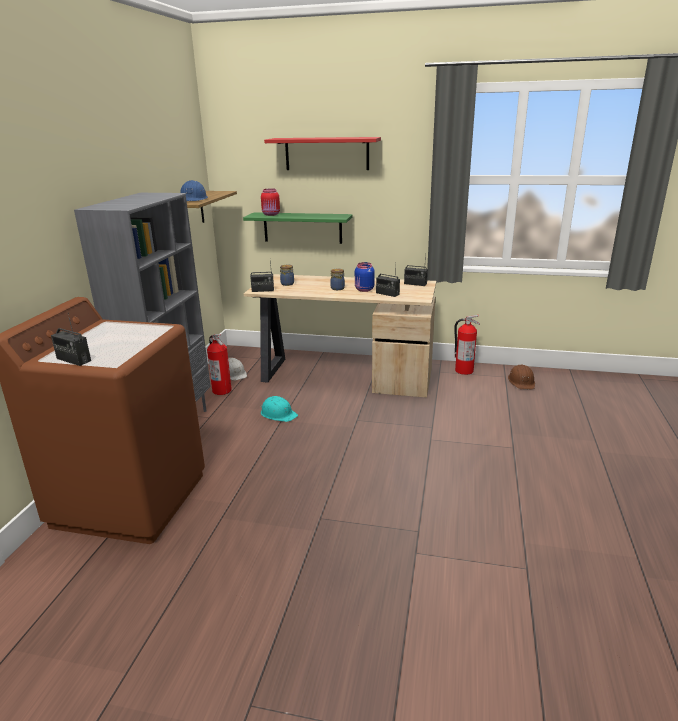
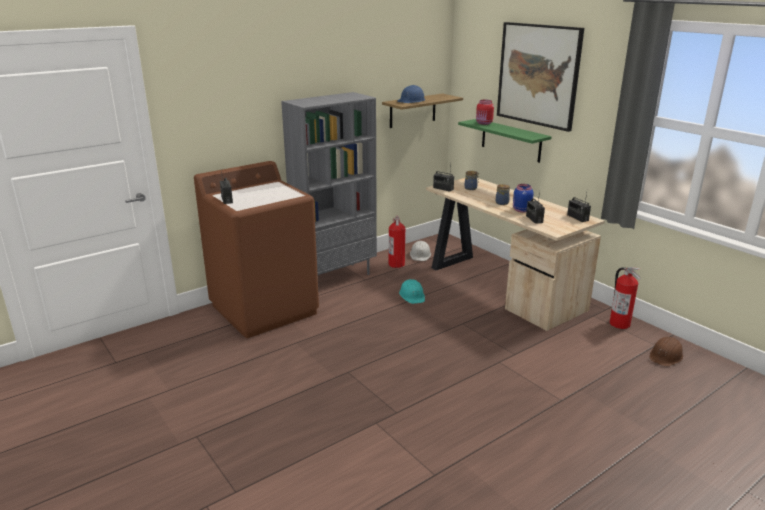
camera: 40 degrees right, 0 degrees up
red shelf [264,137,381,170] -> picture [497,22,584,132]

